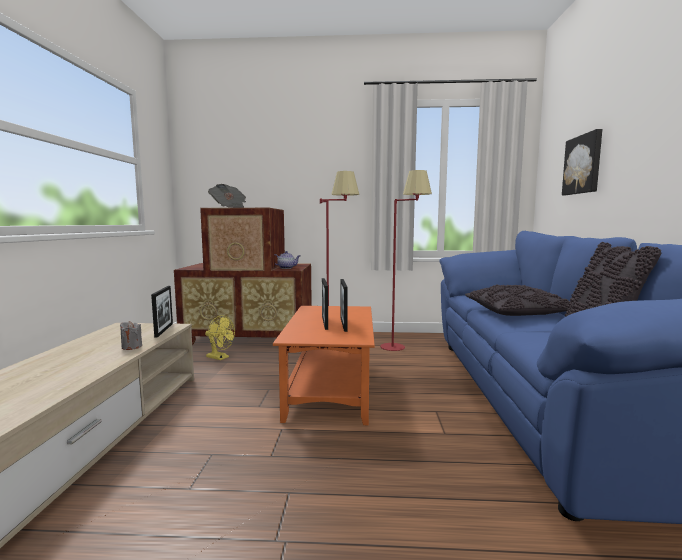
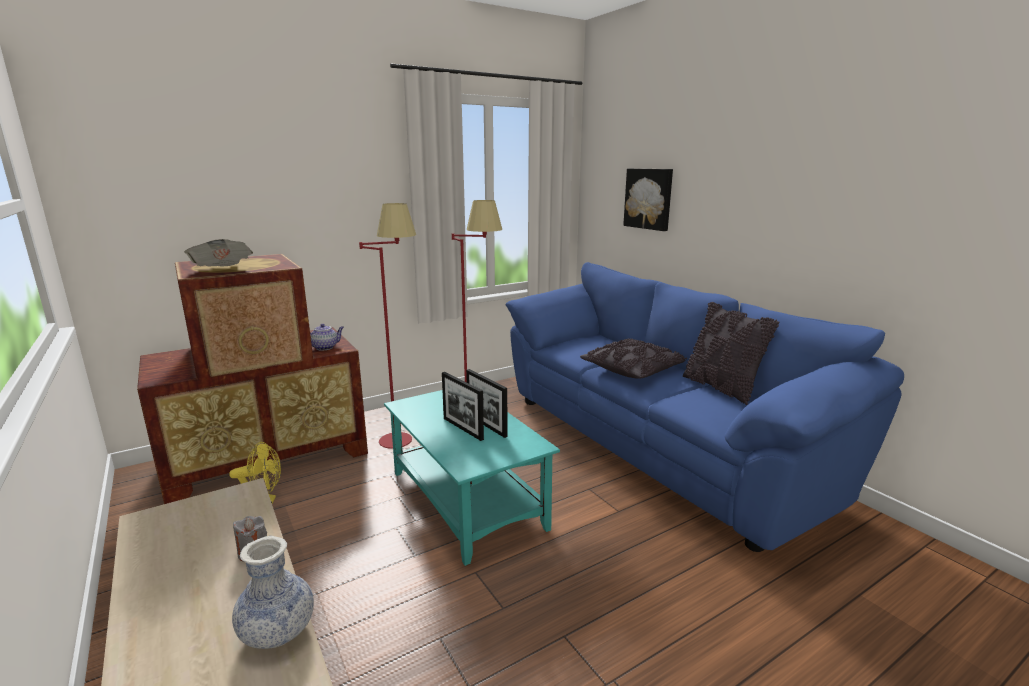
camera: 35 degrees left, 10 degrees up
picture frame [151,286,173,338] -> none
orange coffee table [273,306,375,425] -> turquoise coffee table [384,390,560,566]
none -> vase [232,536,314,649]

